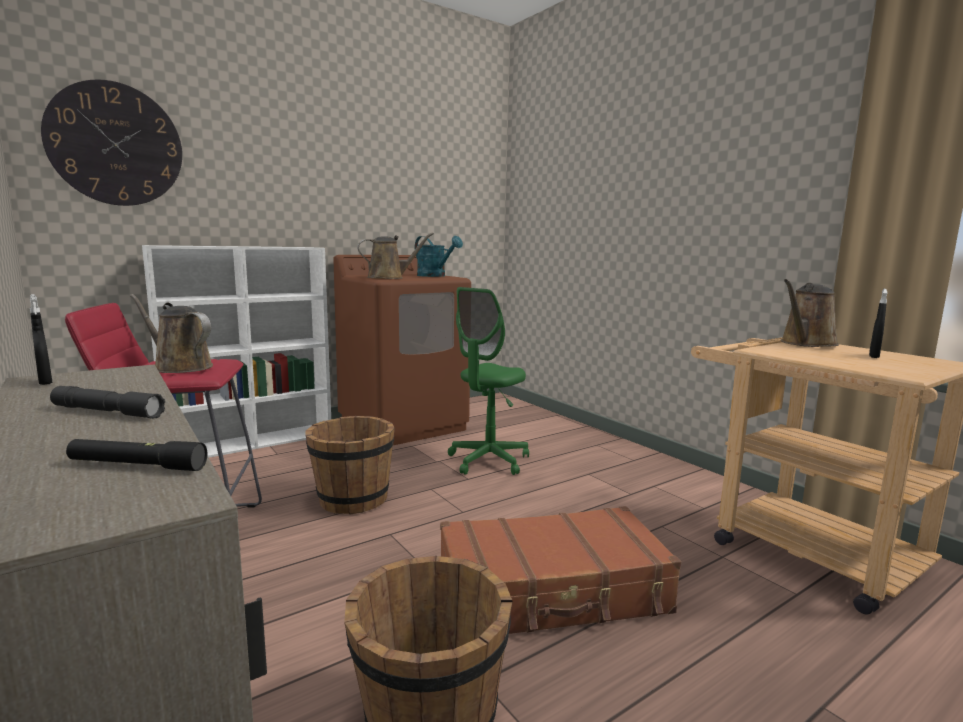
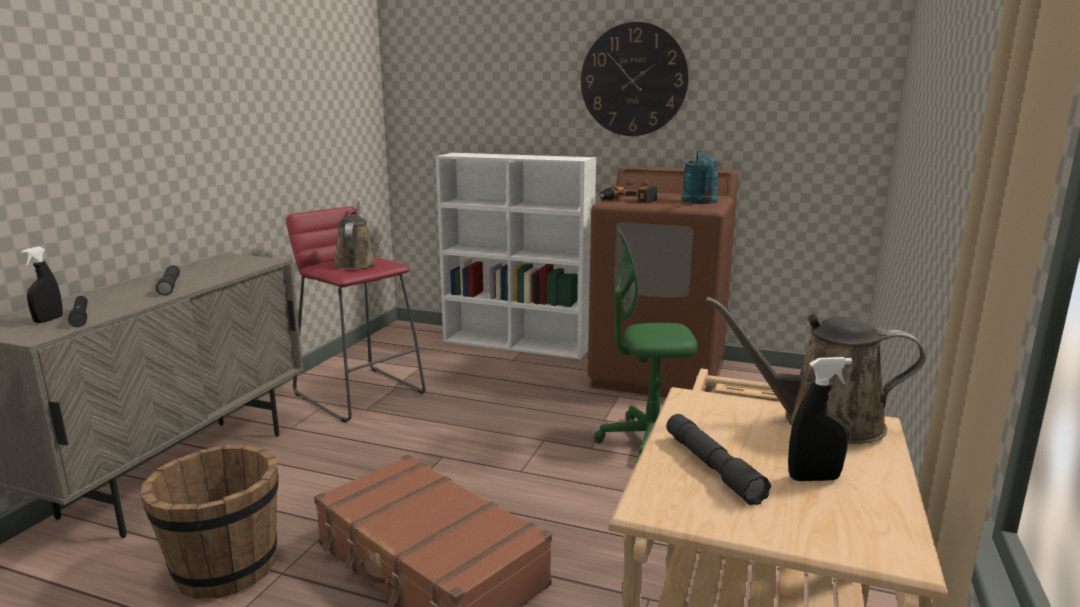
camera: 55 degrees right, 5 degrees up
black spray bottle [30,294,52,385] -> black spray bottle moved to [21,247,63,323]
wall clock [41,80,182,206] -> wall clock moved to [581,22,689,136]
brown bucket [306,416,395,514] -> none
brown watering can [357,233,434,279] -> power drill [599,186,657,203]
none -> grey flashlight [666,414,771,505]

